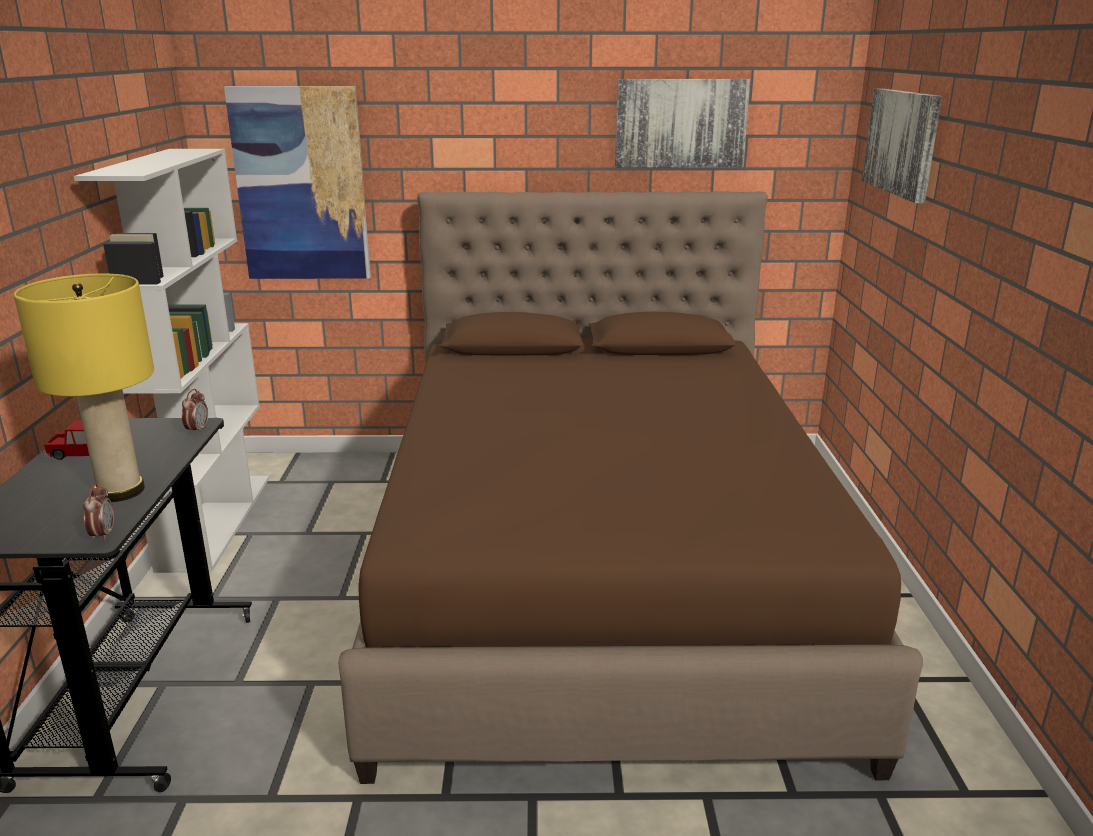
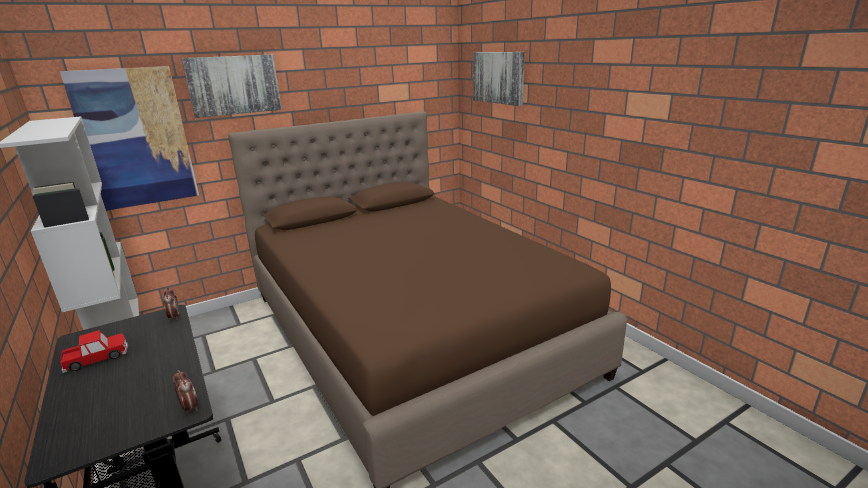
camera: 30 degrees left, 0 degrees up
yellow table lamp [14,273,154,502] -> none
picture [615,79,750,167] -> picture moved to [182,54,282,118]

